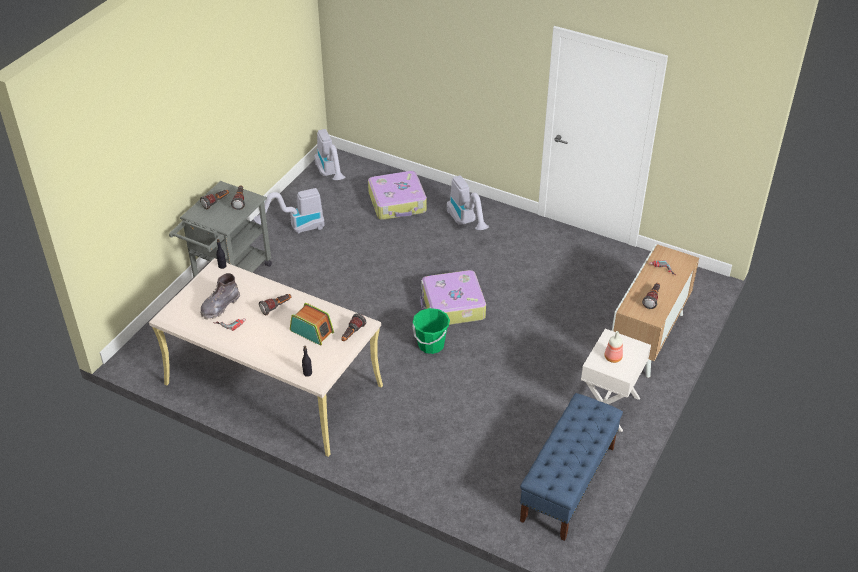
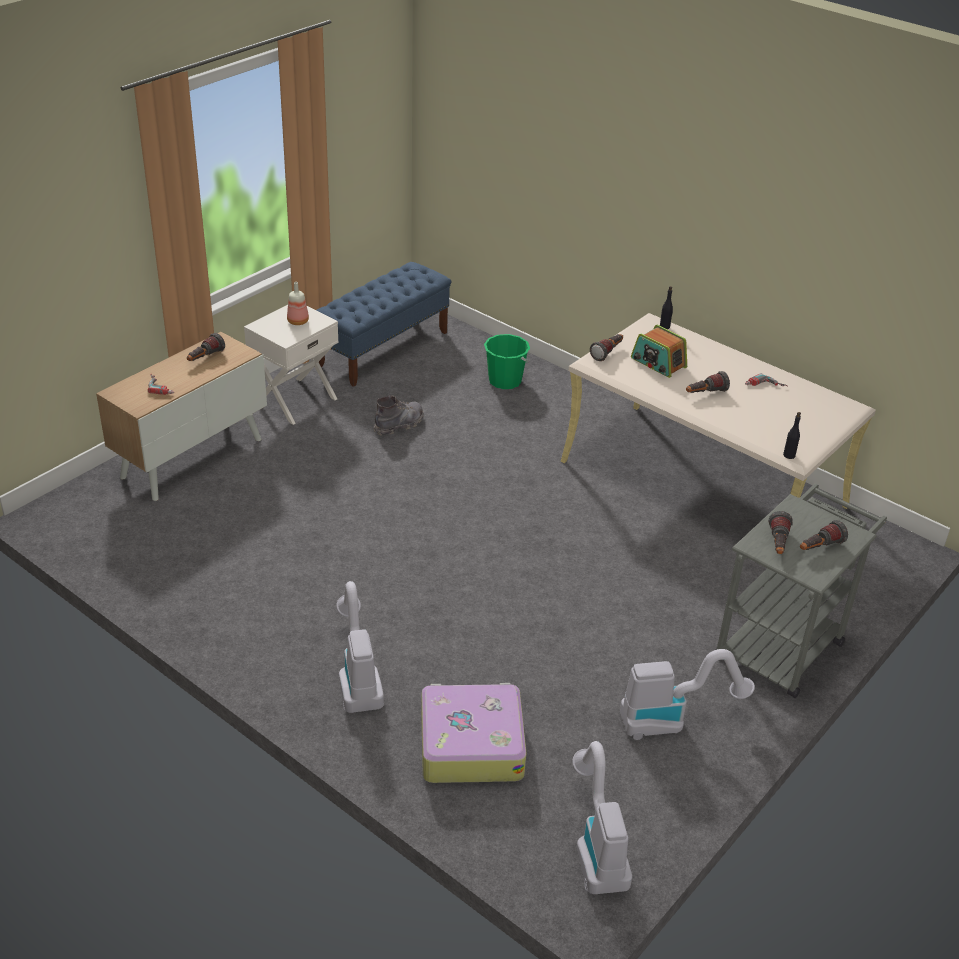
camera: 170 degrees left, 5 degrees down
grey boot [200,273,240,320] -> grey boot moved to [374,396,424,435]
green bucket [413,308,450,354] -> green bucket moved to [484,334,530,389]
suitcase [420,270,486,325] -> none

